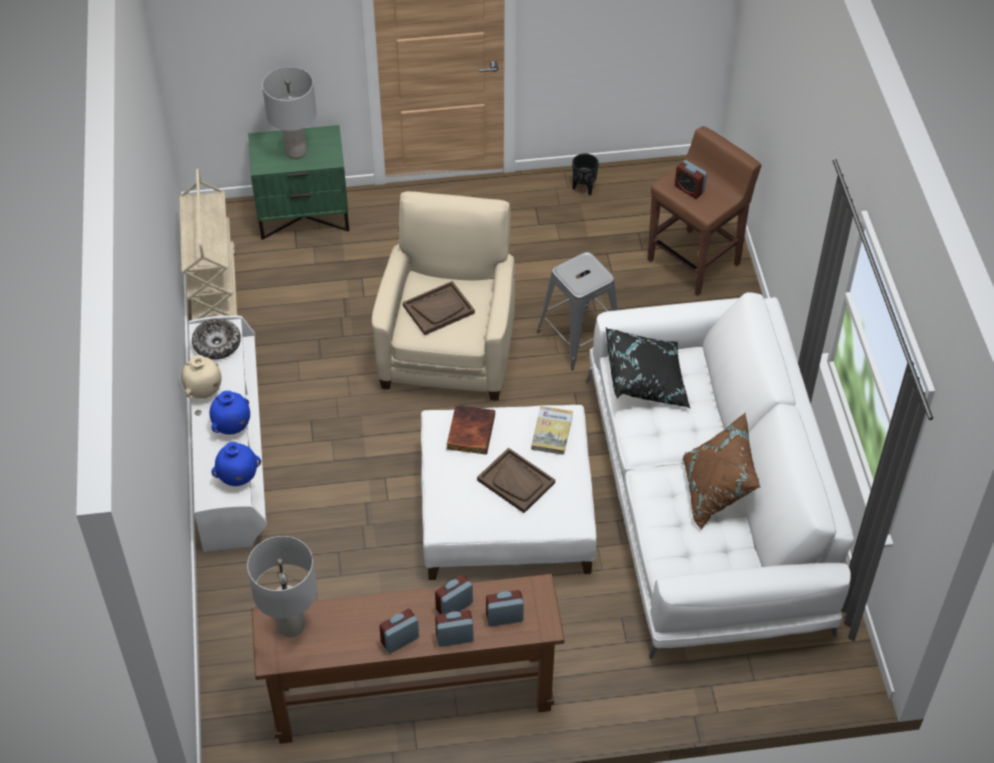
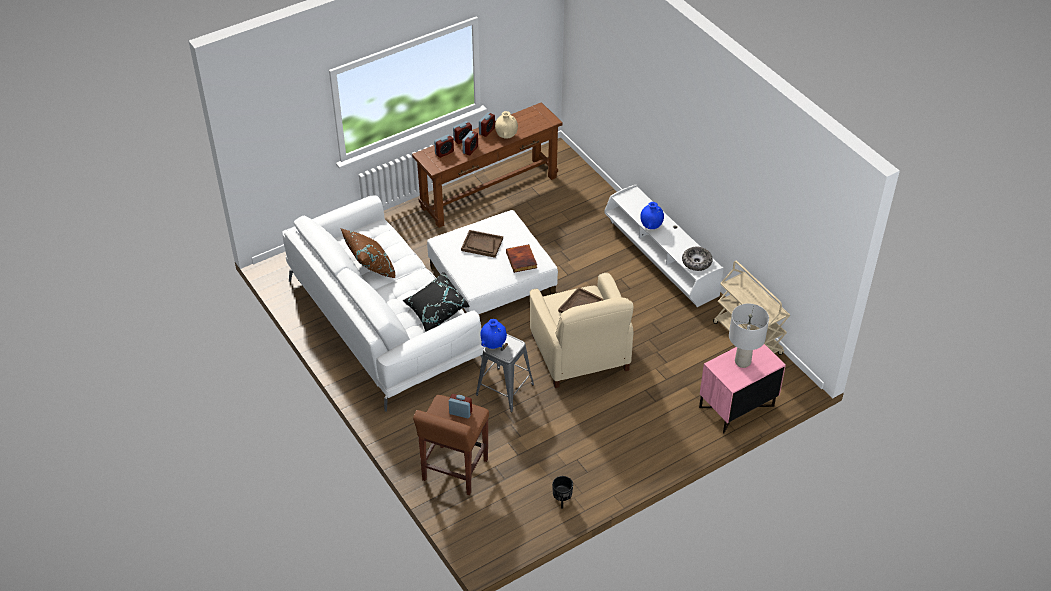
camera: 155 degrees right, 5 degrees down
beige vase [181,355,222,399] -> beige vase moved to [495,111,518,139]
blue vase [211,442,261,486] -> blue vase moved to [480,319,507,349]
grey table lamp [247,536,317,637] -> none
green nightstand [248,125,349,240] -> pink nightstand [699,344,786,433]
book [531,406,573,455] -> none

